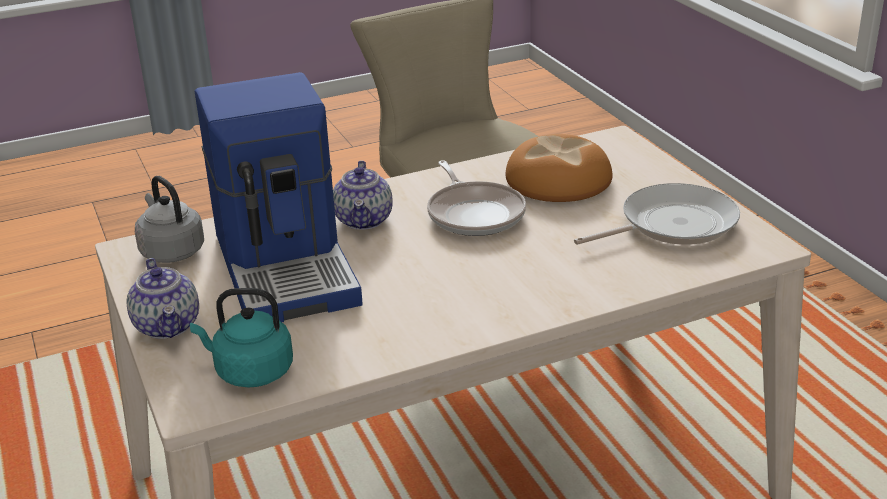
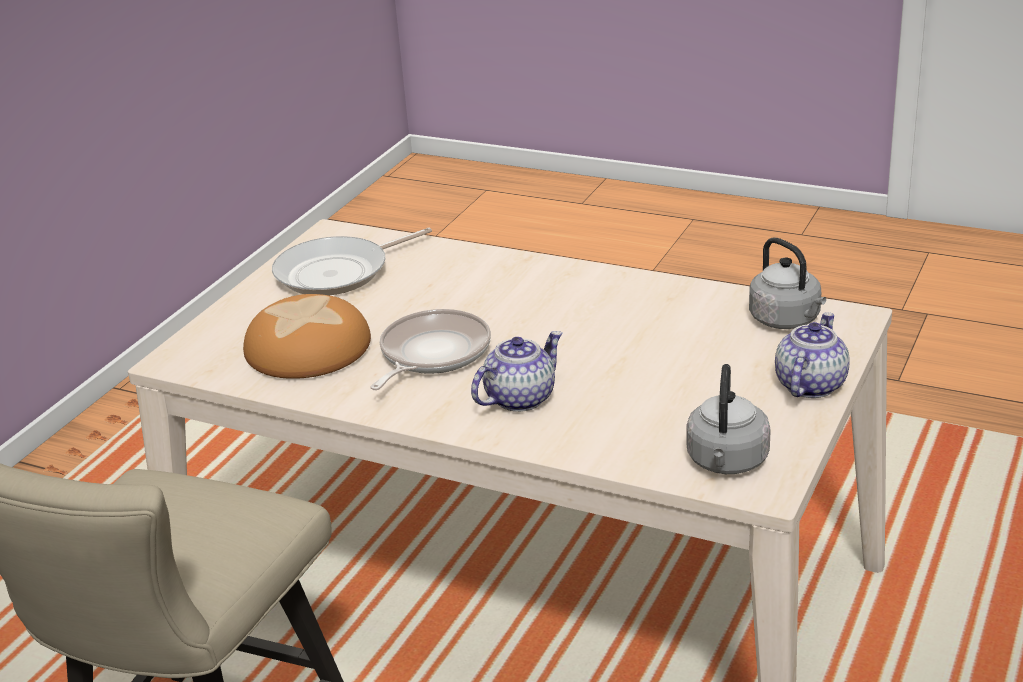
camera: 130 degrees left, 0 degrees up
turquoise kettle [190,288,293,388] -> grey kettle [749,237,826,329]
coffee machine [195,72,363,322] -> none
frying pan [574,183,740,245] -> frying pan turned 60 degrees counterclockwise [272,228,432,295]

